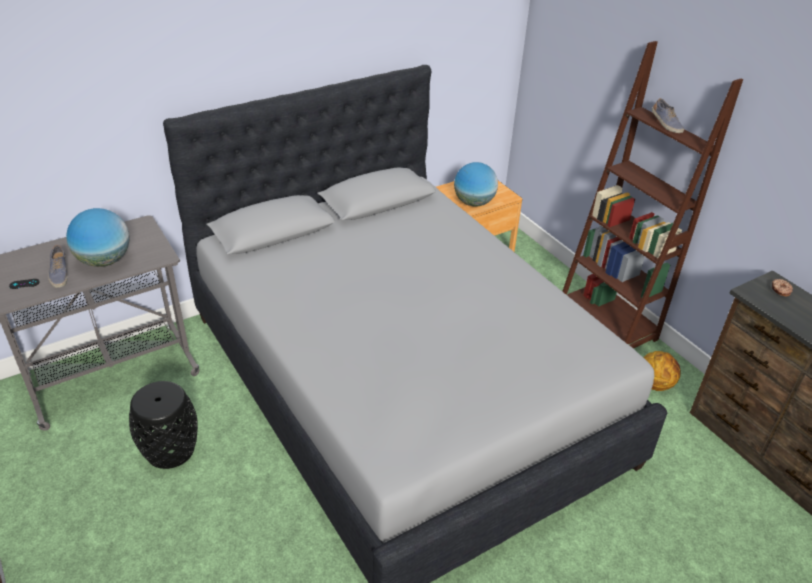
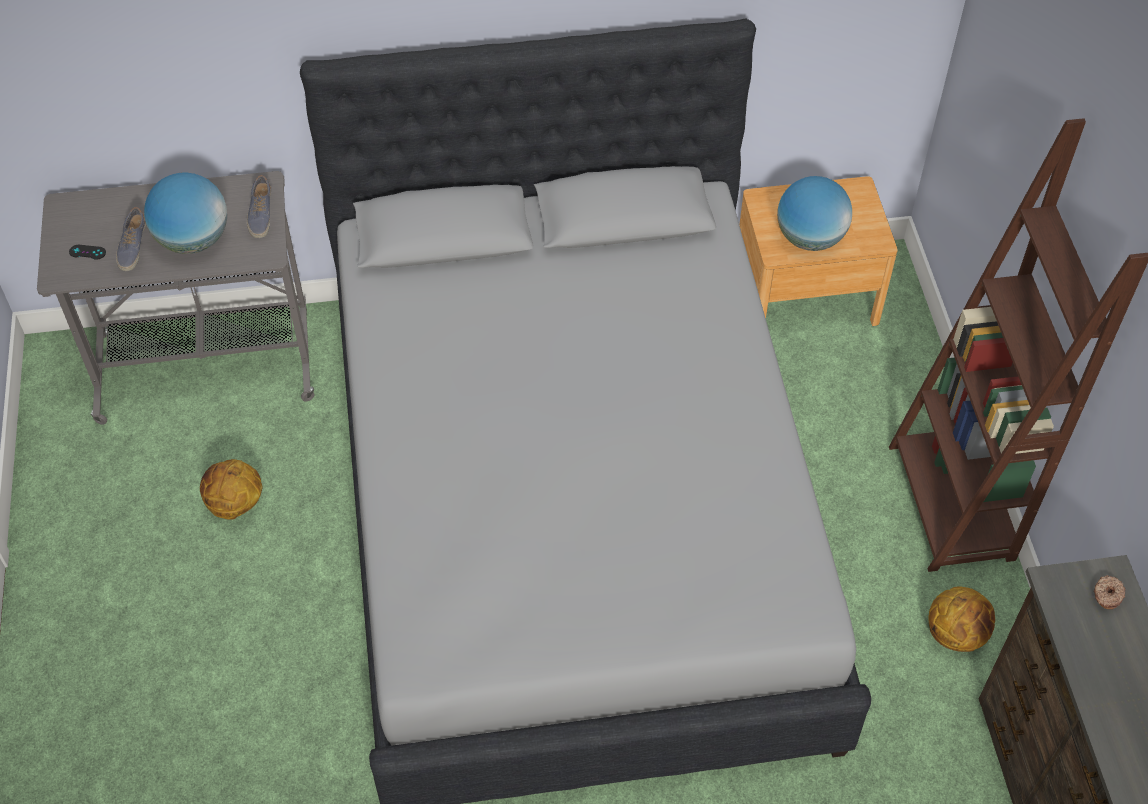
camera: 25 degrees right, 15 degrees up
black stool [129,381,198,469] -> basketball [200,459,262,520]
shoe [652,98,684,133] -> shoe moved to [247,175,271,238]

